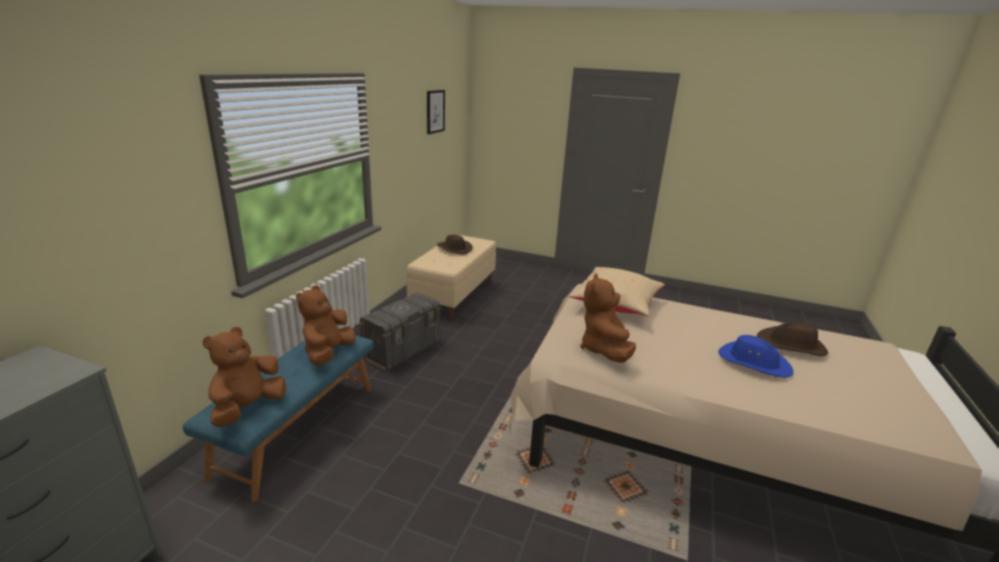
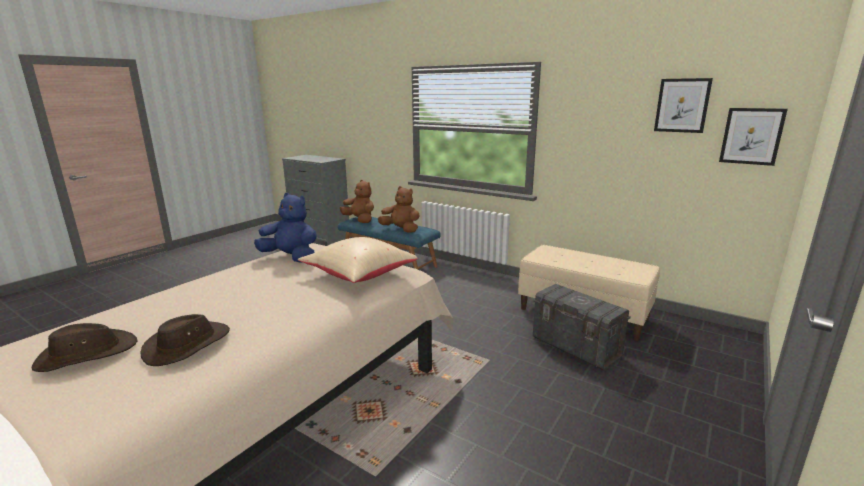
camera: 105 degrees right, 5 degrees down
grey storage box [358,292,442,372] -> grey storage box moved to [533,284,631,370]
brown hat [437,235,473,254] -> brown hat moved to [31,323,138,372]
brown plush toy [580,273,636,363] -> blue plush toy [254,193,317,263]
blue hat [718,335,794,378] -> none
none -> picture [719,108,788,166]

